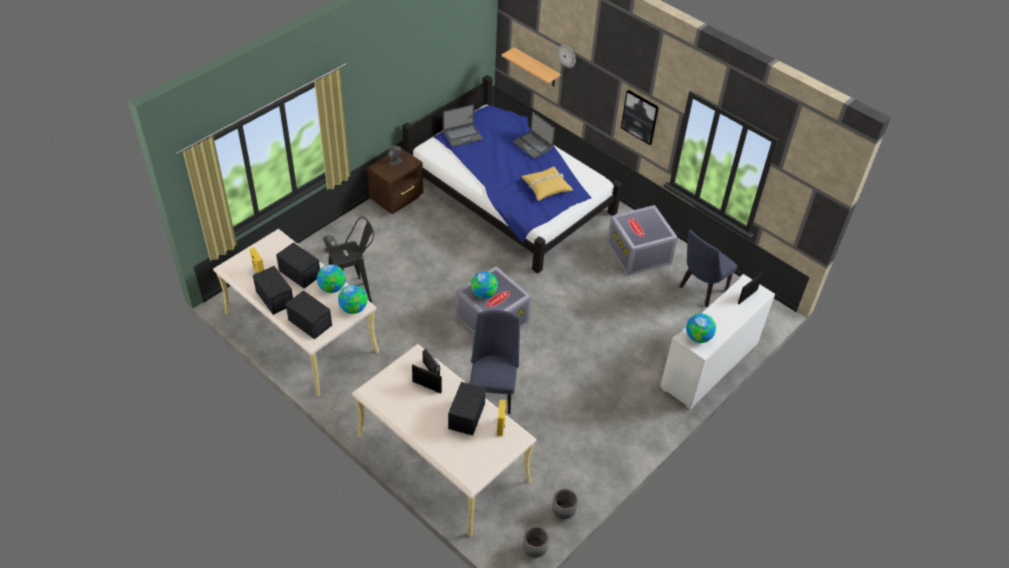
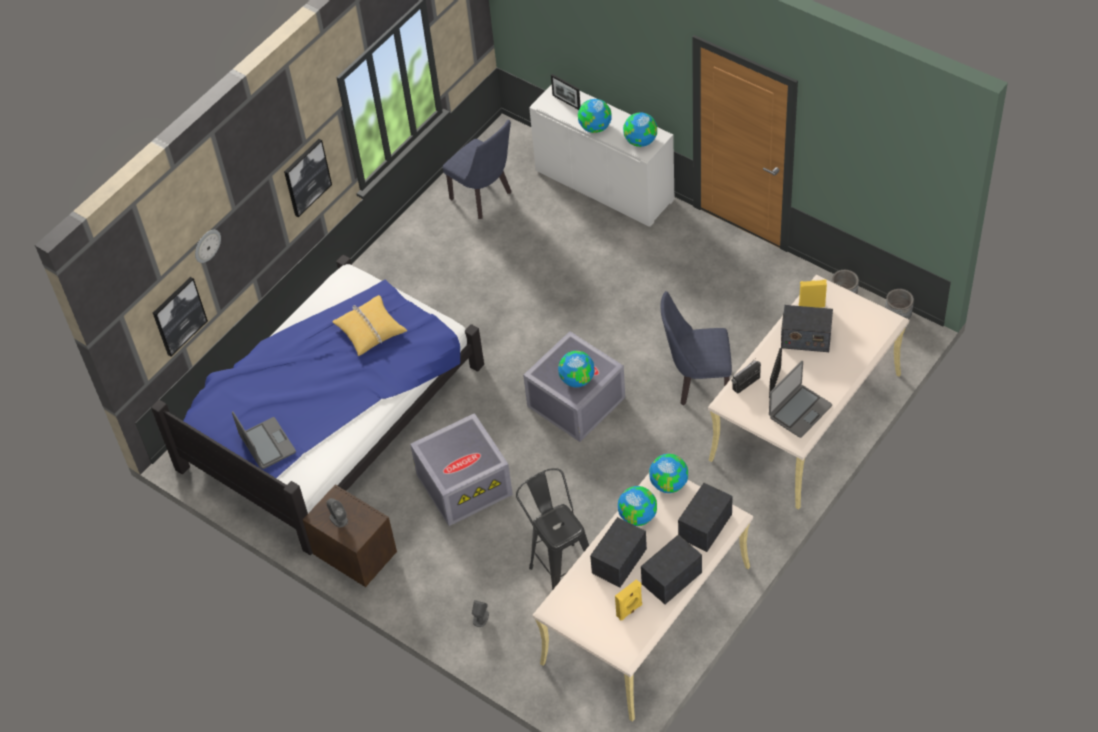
camera: 90 degrees left, 5 degrees up
shelf [501,47,561,87] -> picture [153,277,208,356]
laptop [513,112,555,158] -> laptop moved to [769,361,832,438]
grey storage box [607,205,678,275] -> grey storage box moved to [410,413,513,526]
none -> globe [578,99,612,133]

